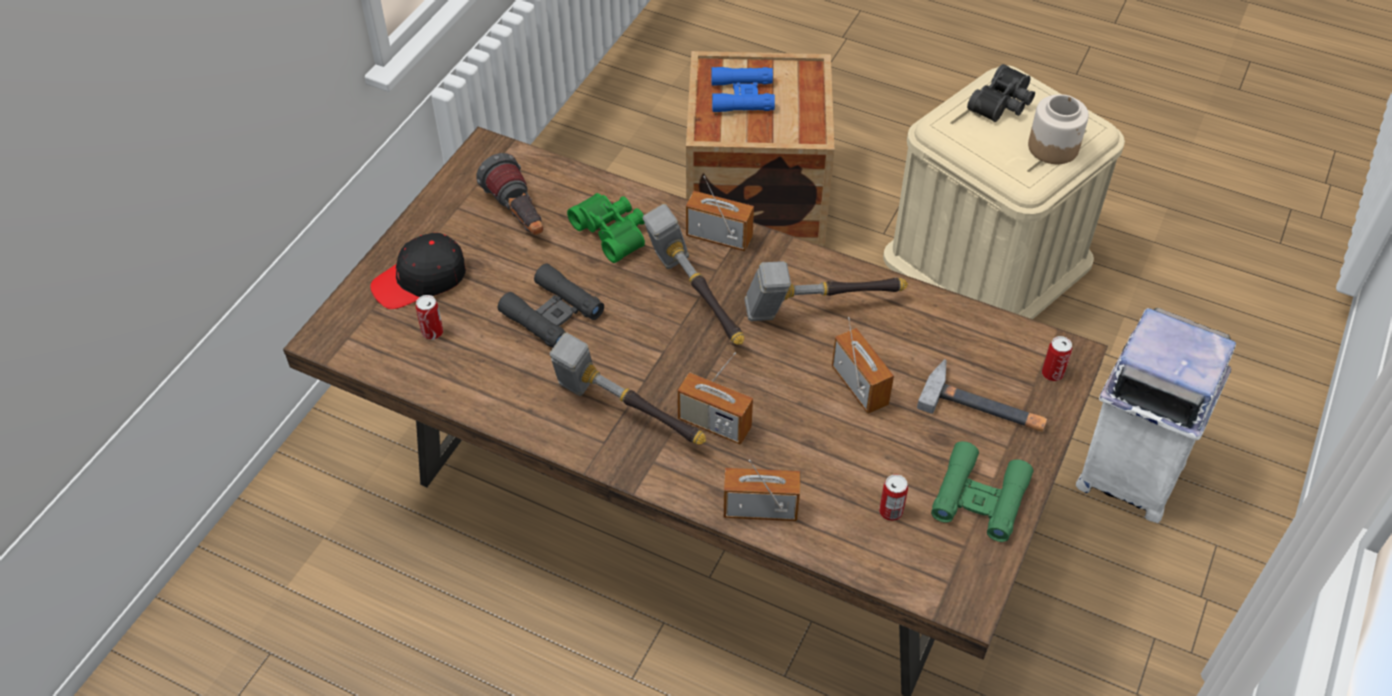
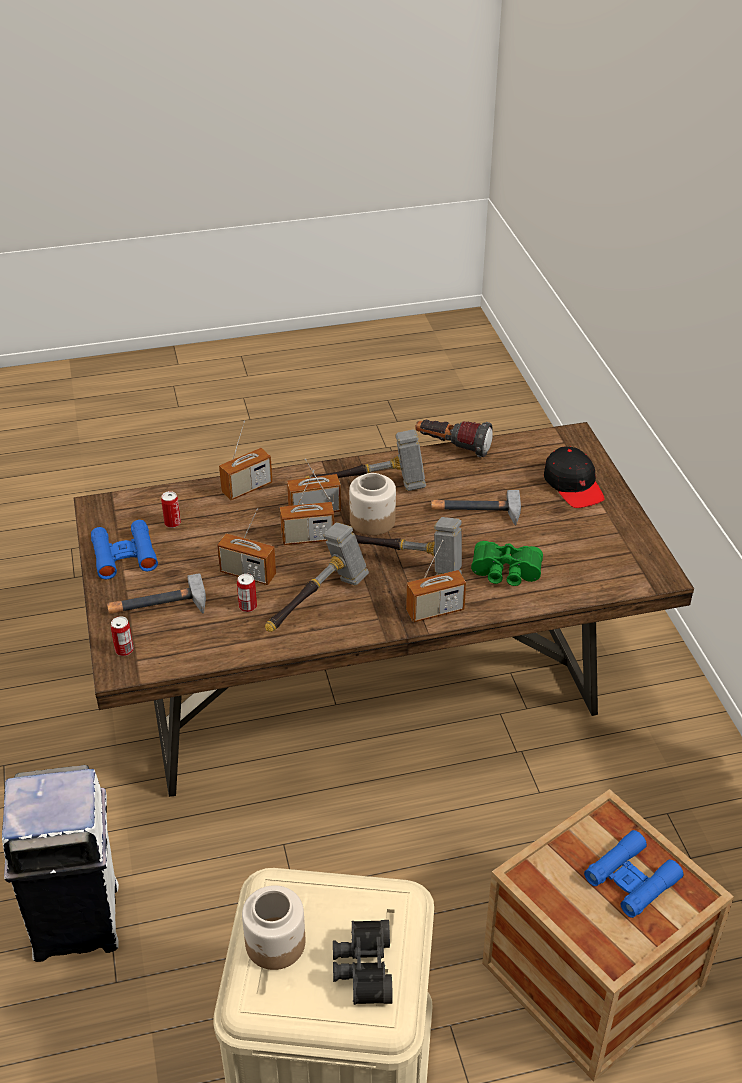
camera: 140 degrees right, 10 degrees down
black cap [371,233,466,309] -> black cap turned 135 degrees clockwise [544,446,604,508]
can [416,295,443,340] -> can moved to [237,574,257,612]
flashlight [476,153,543,235] -> flashlight moved to [415,420,493,457]
black binoculars [498,264,604,348] -> hammer [431,490,521,525]
green binoculars [931,441,1034,542] -> blue binoculars [91,520,158,579]
none -> radio [280,470,334,545]
none -> jar [349,473,396,535]

